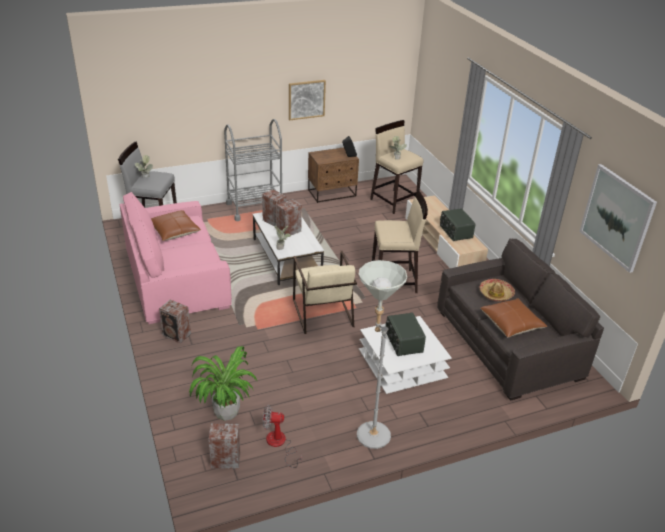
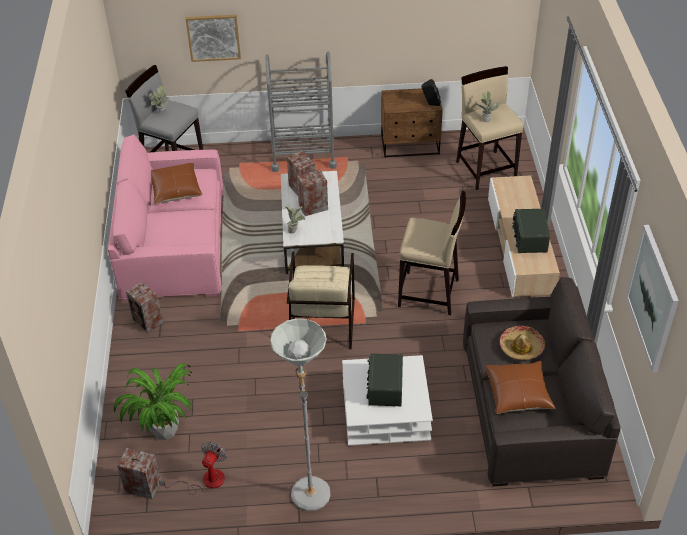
camera: 20 degrees right, 10 degrees up
fan [263,405,302,468] -> fan turned 90 degrees clockwise [159,442,227,495]
picture [289,80,326,120] -> picture moved to [186,15,241,62]

